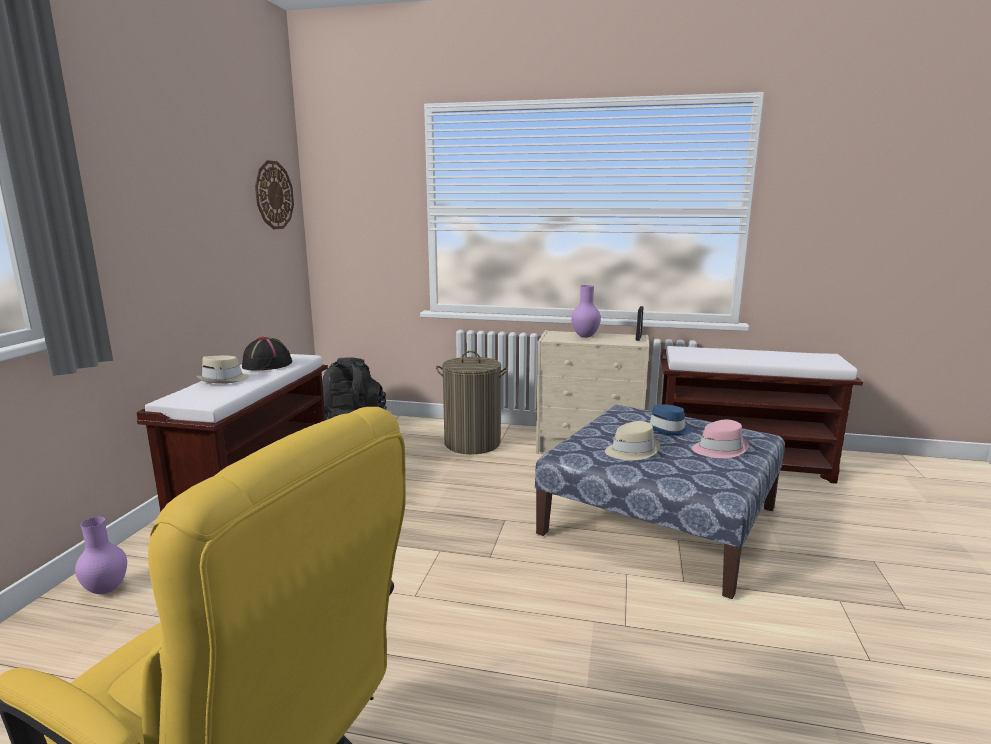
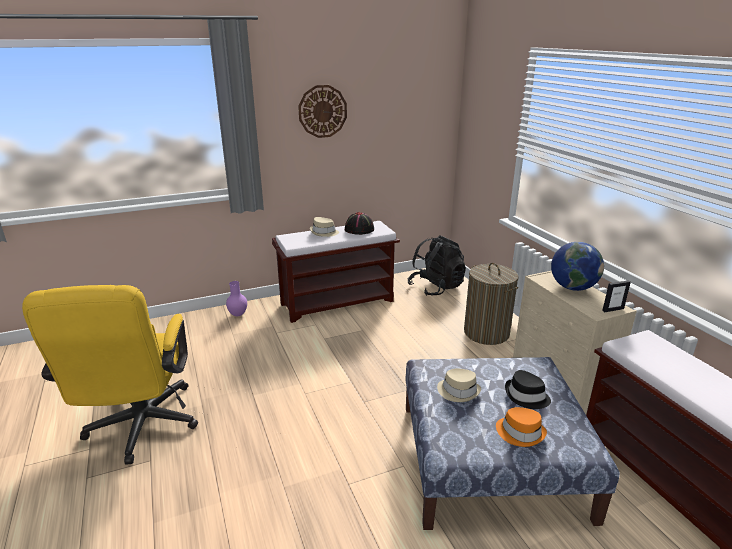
camera: 55 degrees right, 10 degrees up
wall clock [255,160,294,229] -> wall clock moved to [298,85,347,138]
purple vase [571,285,601,338] -> globe [551,242,604,291]
blue hat [648,405,692,436] -> black hat [505,370,551,409]
pink hat [692,420,749,458] -> orange hat [496,407,547,447]

